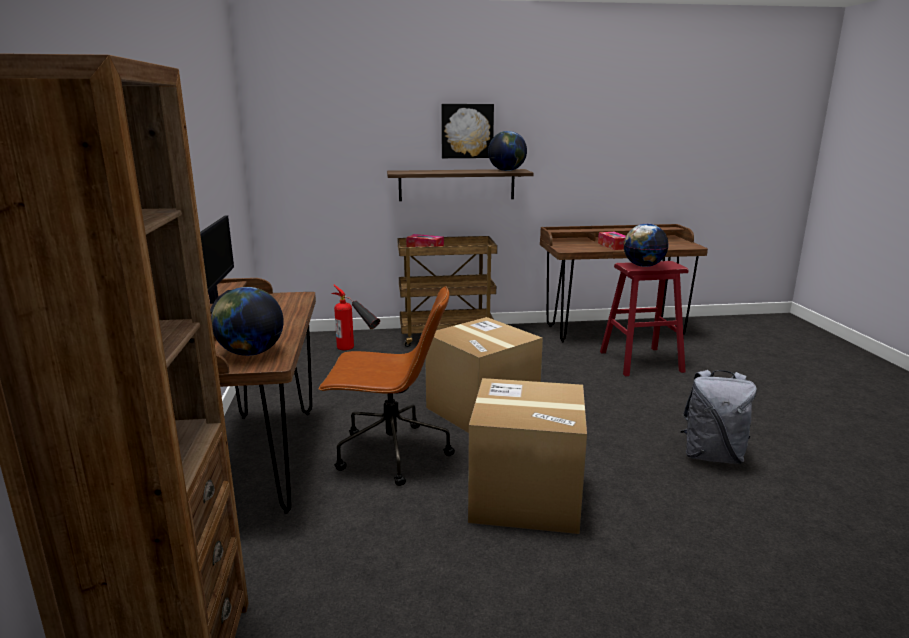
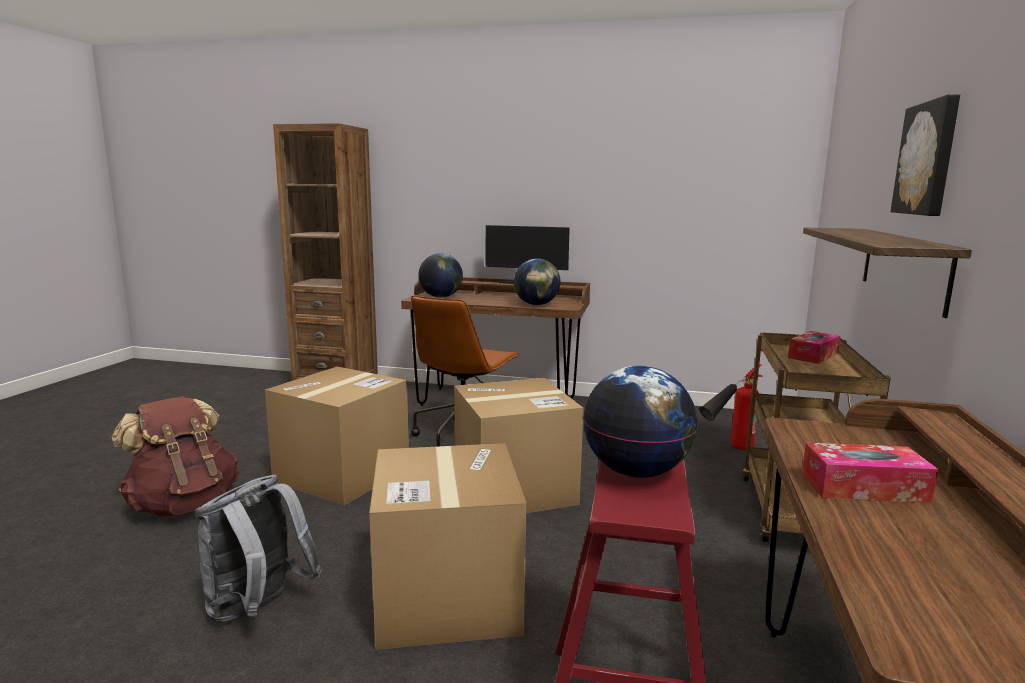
camera: 110 degrees right, 5 degrees down
globe [488,131,527,171] -> globe moved to [514,258,560,305]
none -> brown backpack [111,396,239,517]
none -> cardboard box [369,443,527,650]

